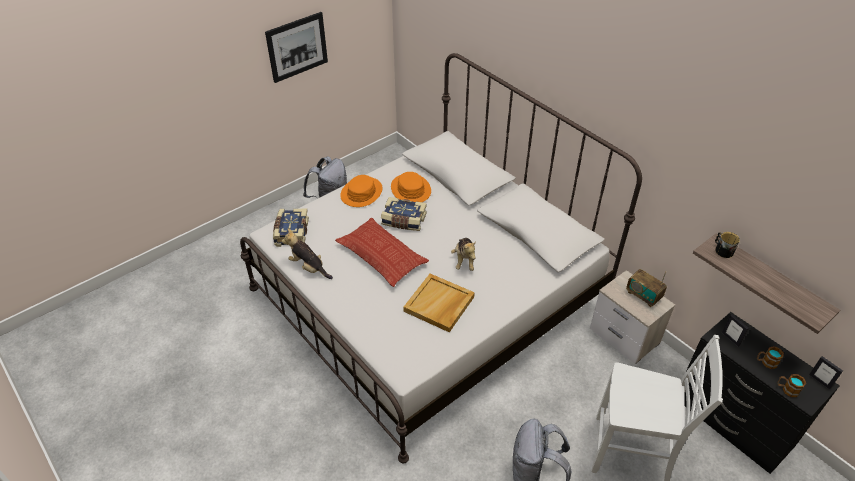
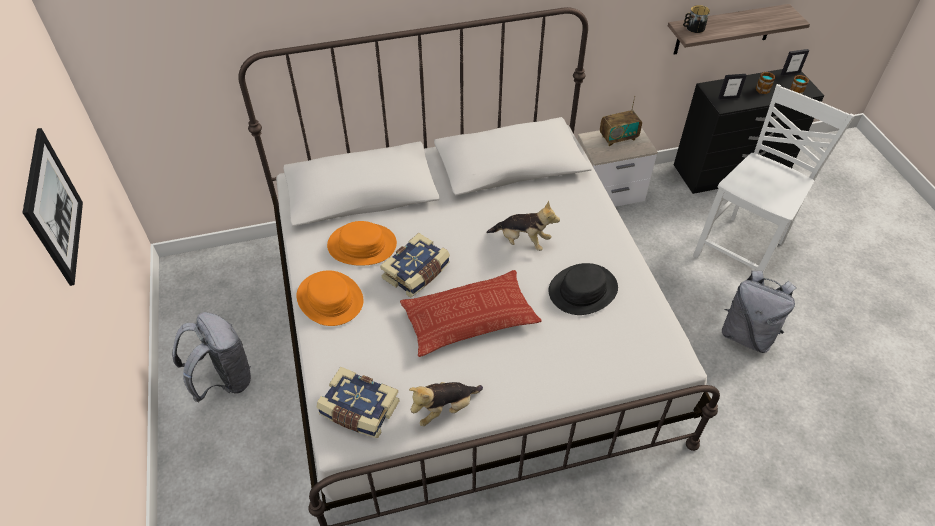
camera: 65 degrees left, 5 degrees up
beige tray [403,274,475,332] -> black hat [549,263,618,315]

